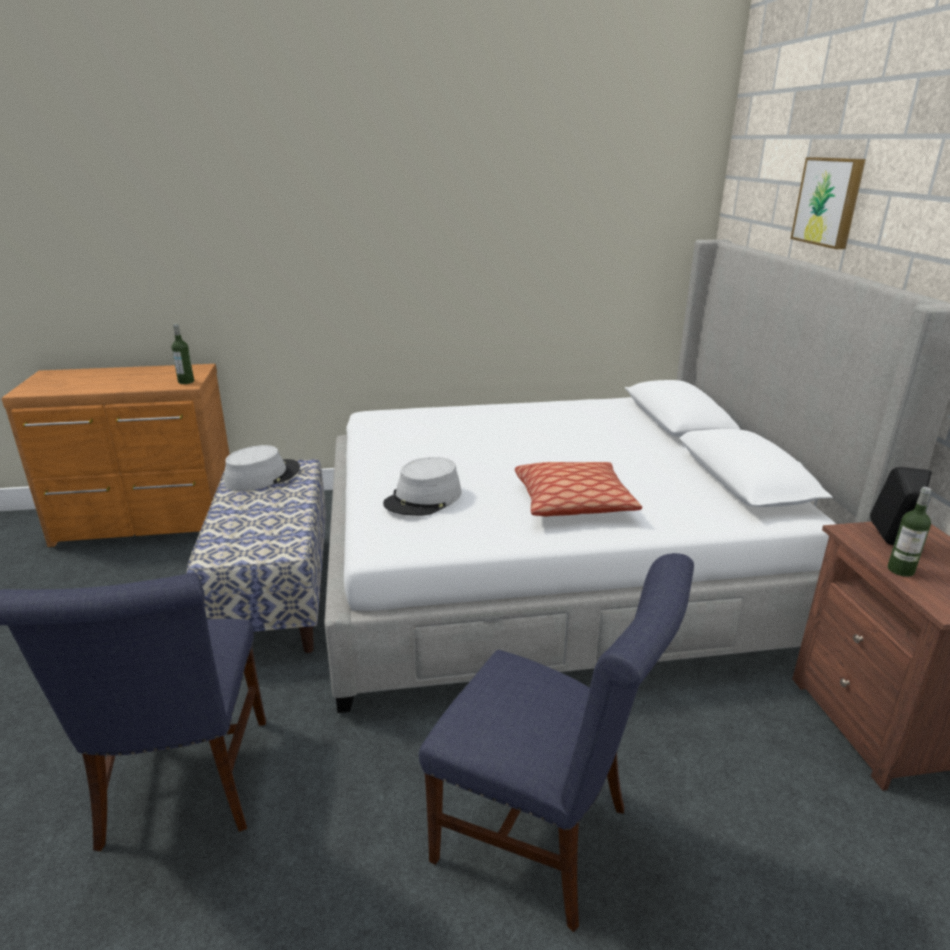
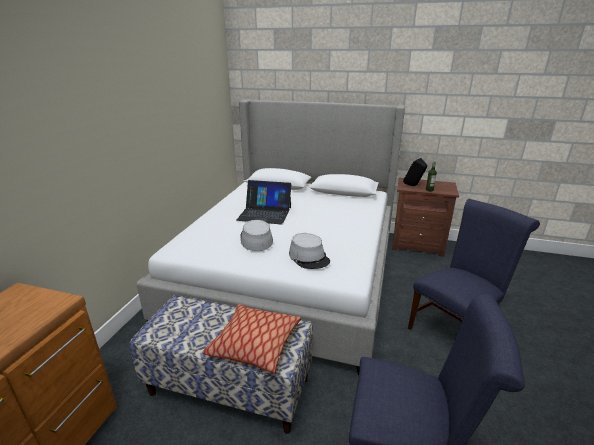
camera: 65 degrees left, 0 degrees up
bottle [172,324,194,384] -> none
grey hat [224,445,300,491] -> grey hat moved to [240,220,273,251]
pillow [515,462,642,517] -> pillow moved to [202,304,301,373]
picture [790,157,866,249] -> none
none -> laptop [236,180,291,224]

